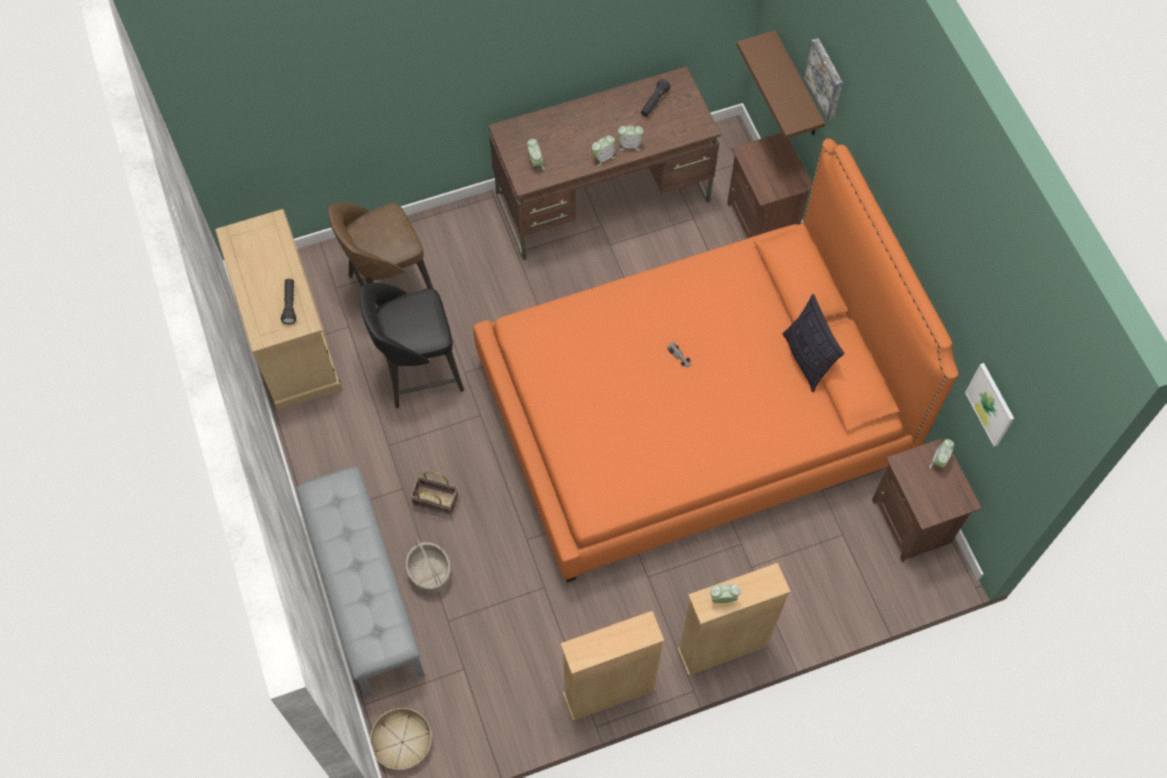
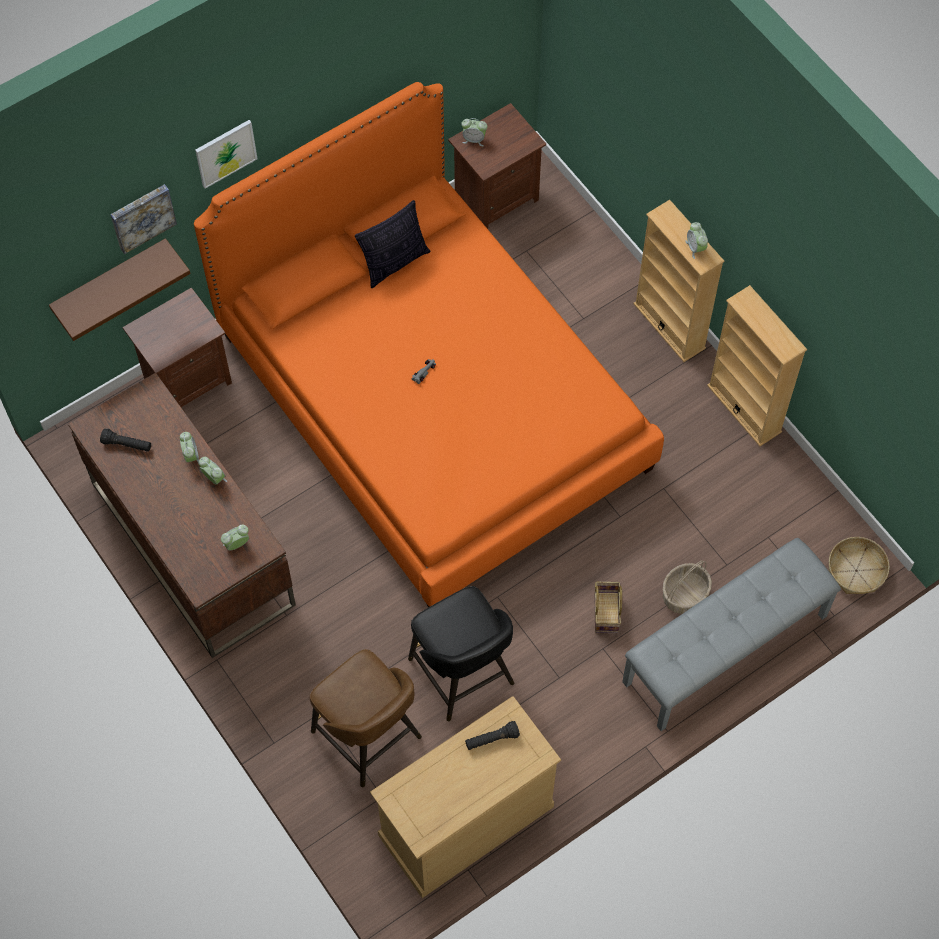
camera: 105 degrees left, 0 degrees up
picture [965,363,1014,447] -> picture moved to [195,120,257,189]

